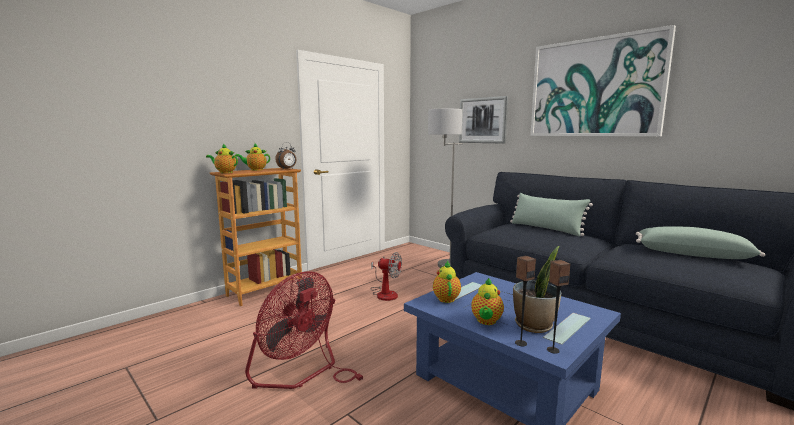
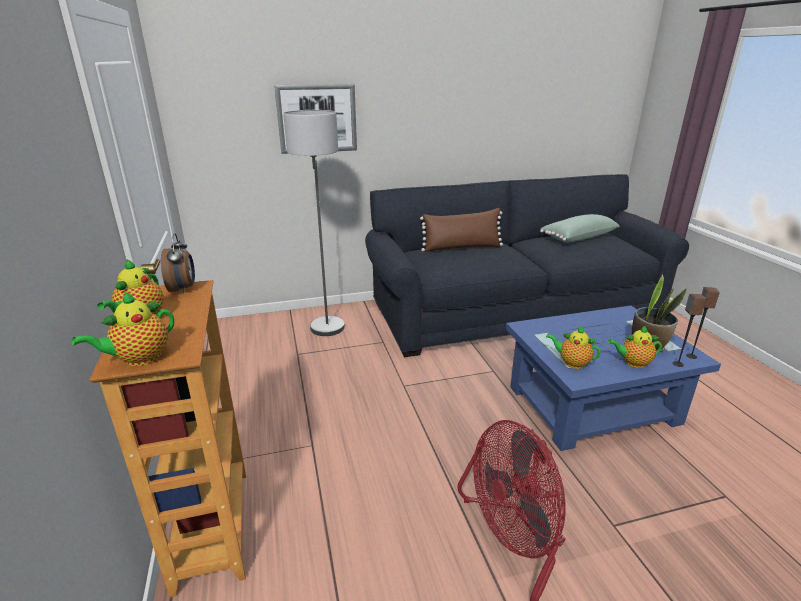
camera: 60 degrees left, 15 degrees up
fan [371,252,402,301] -> none
teapot [471,278,504,325] -> teapot turned 135 degrees clockwise [608,326,662,368]
green pillow [510,193,593,237] -> brown pillow [420,208,503,252]
picture [530,25,676,136] -> none

